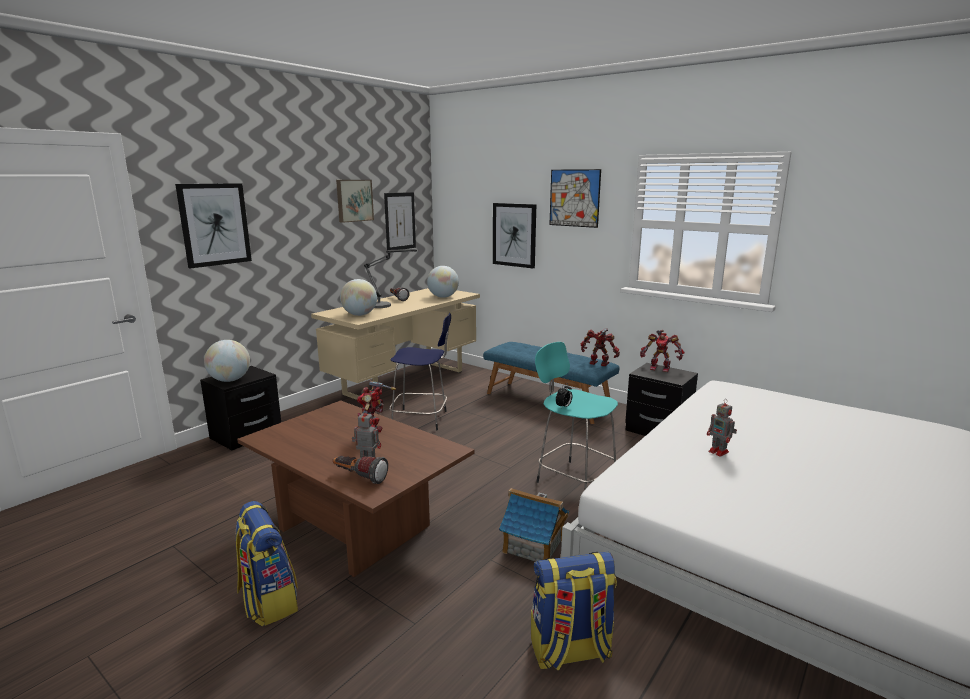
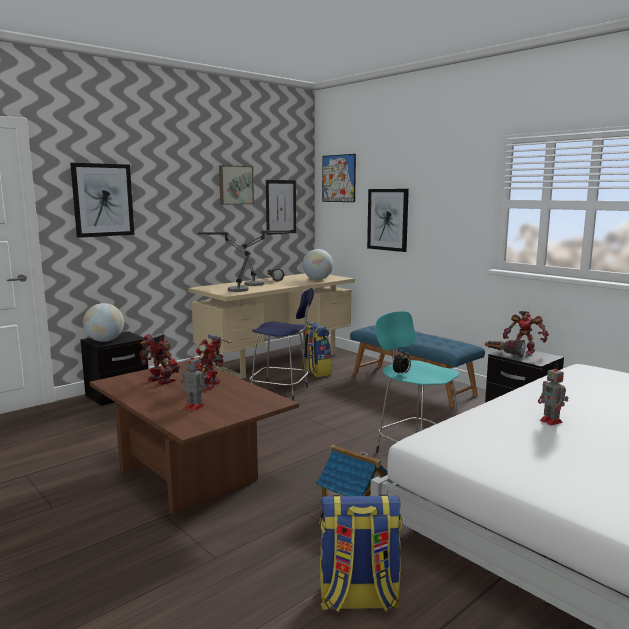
camera: 10 degrees right, 5 degrees down
backpack [235,501,298,627] -> backpack moved to [301,321,332,377]
flashlight [333,456,388,484] -> flashlight moved to [485,340,525,358]
globe [340,279,377,316] -> table lamp [197,232,251,292]
picture [549,169,601,228] -> picture moved to [322,154,356,202]
toy robot [581,328,620,366] -> toy robot moved to [139,333,180,385]

